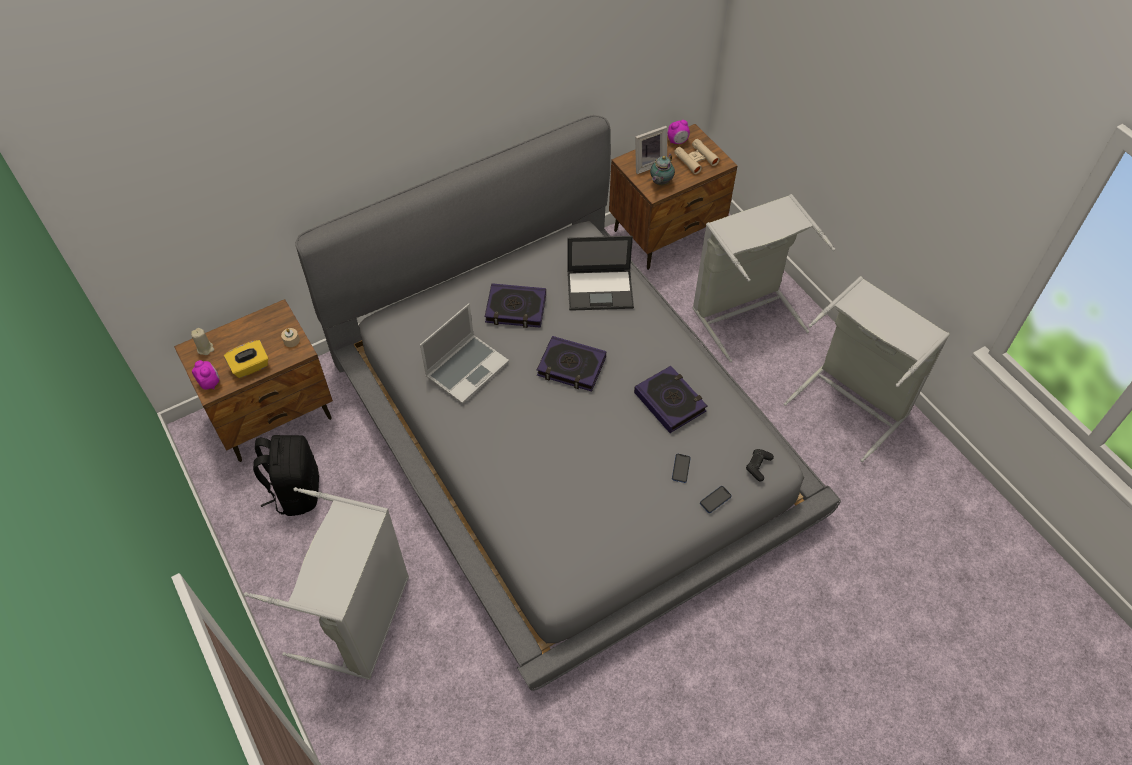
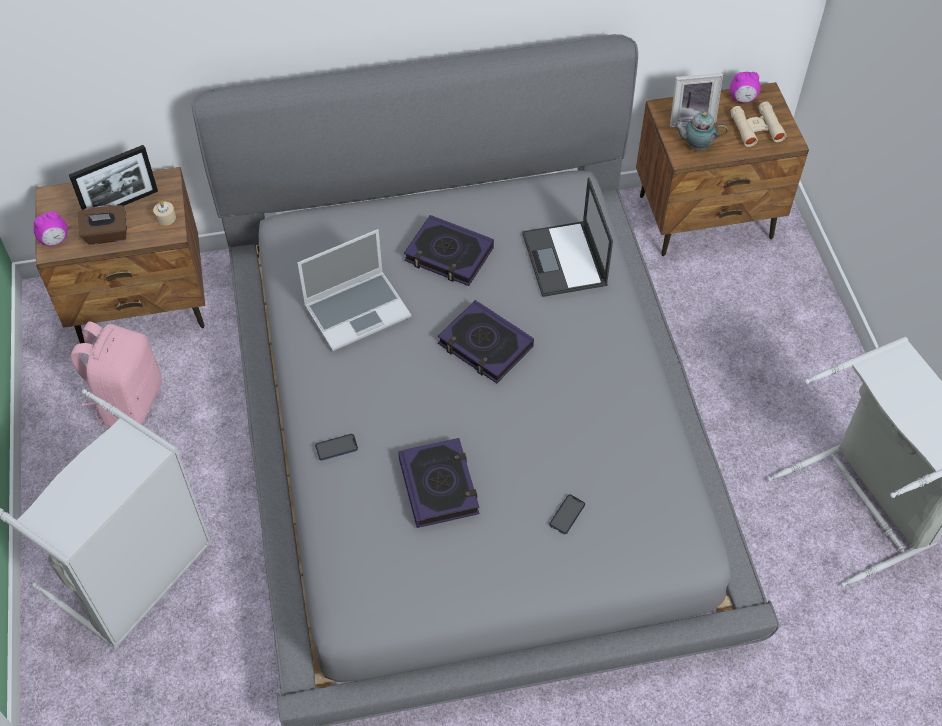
camera: 20 degrees right, 0 degrees up
beige candle [191,328,214,355] -> none
alarm clock [192,360,219,390] -> alarm clock turned 75 degrees clockwise [33,211,68,246]
yellow tissue box [224,340,268,378] -> brown tissue box [78,205,127,245]
black backpack [253,435,319,516] -> pink backpack [71,321,162,427]
laptop [567,236,634,311] -> laptop turned 60 degrees clockwise [522,177,613,297]
book [634,366,707,433] -> book moved to [398,438,479,528]
teapot [650,154,675,186] -> teapot turned 45 degrees clockwise [673,112,728,151]
grey laundry basket [692,194,836,362] -> none
phone [700,486,732,513] -> phone moved to [315,434,358,461]
black game controller [746,449,774,481] -> none
none -> picture frame [69,145,158,210]

